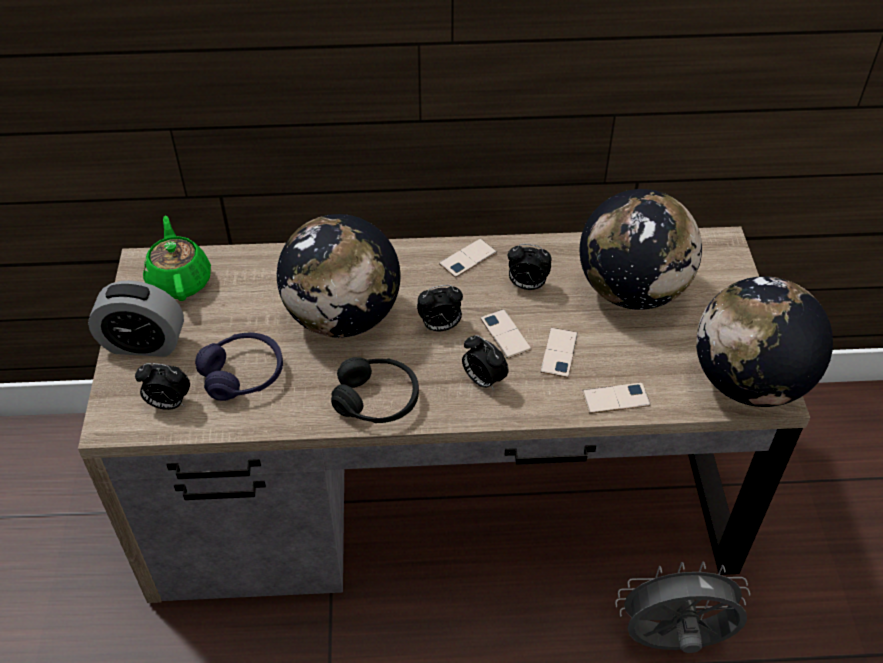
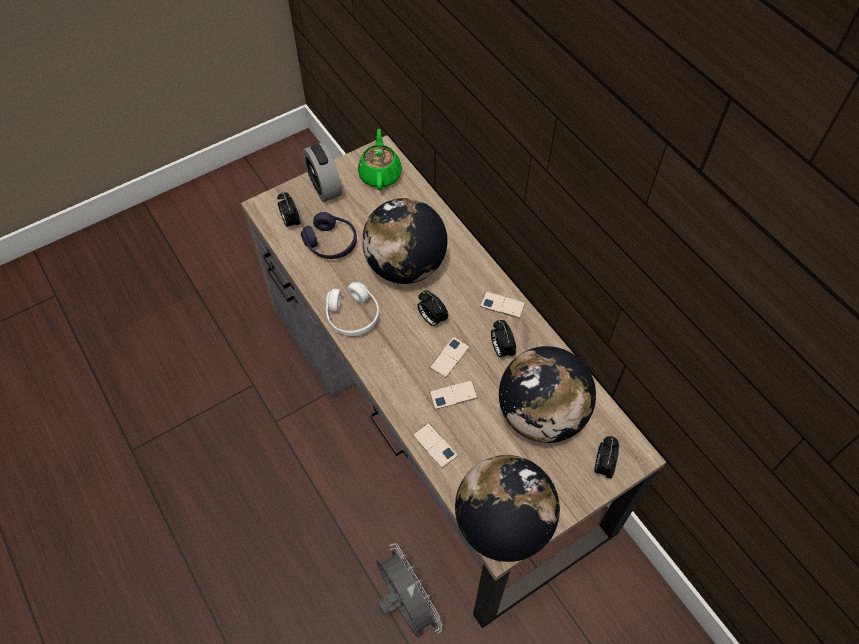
camera: 60 degrees right, 10 degrees up
green teapot [143,216,211,301] -> green teapot turned 45 degrees counterclockwise [358,129,402,190]
black headphones [331,357,419,423] -> white headphones [326,282,379,336]
alarm clock [462,335,508,391] -> alarm clock moved to [595,436,619,479]

